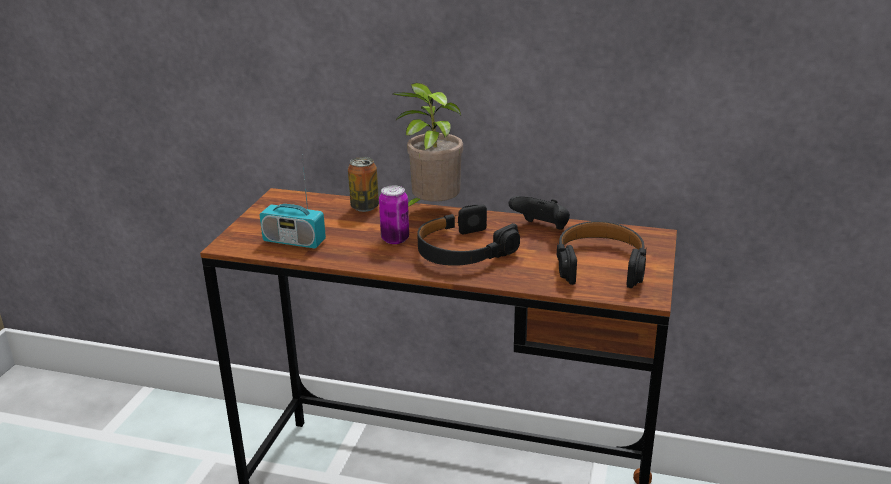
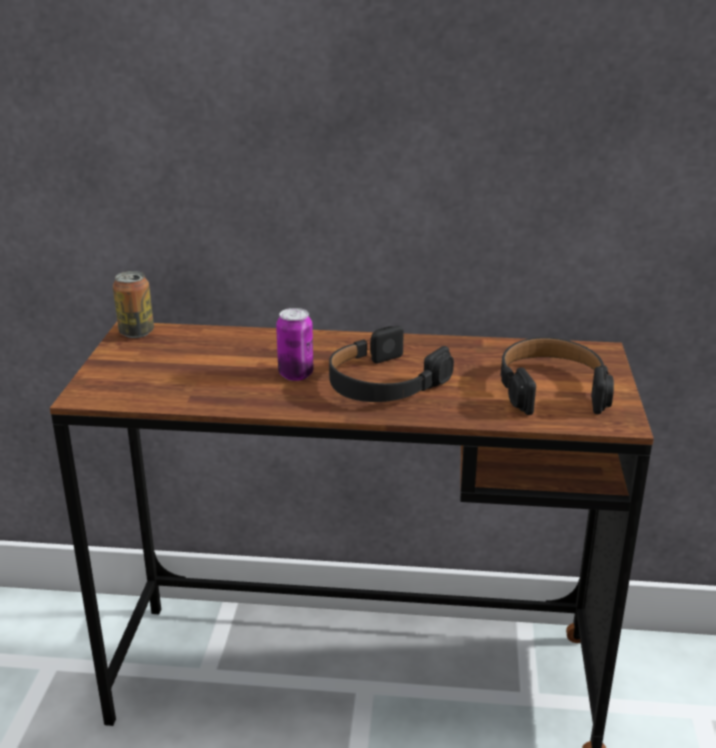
camera: 10 degrees left, 0 degrees up
radio [260,157,326,248] -> none
can [348,157,379,212] -> can moved to [113,271,154,338]
potted plant [393,83,463,207] -> none
black game controller [509,196,570,230] -> none

